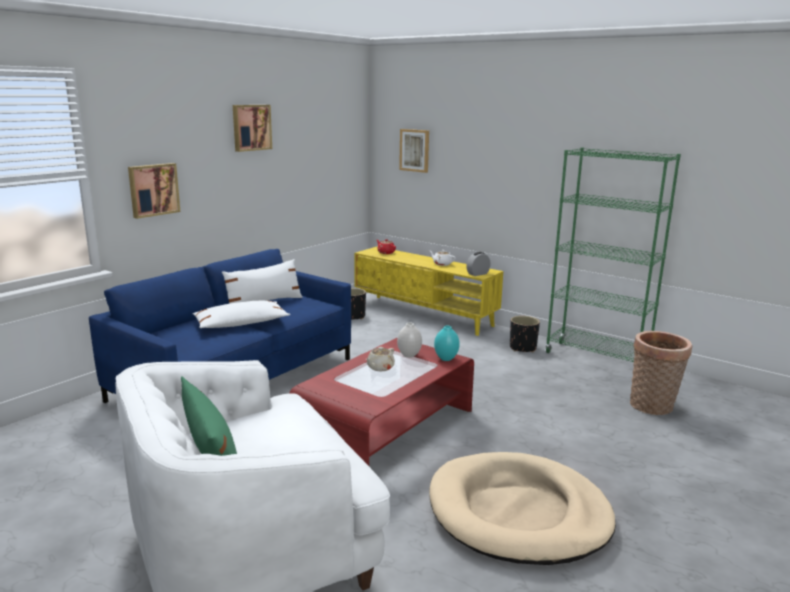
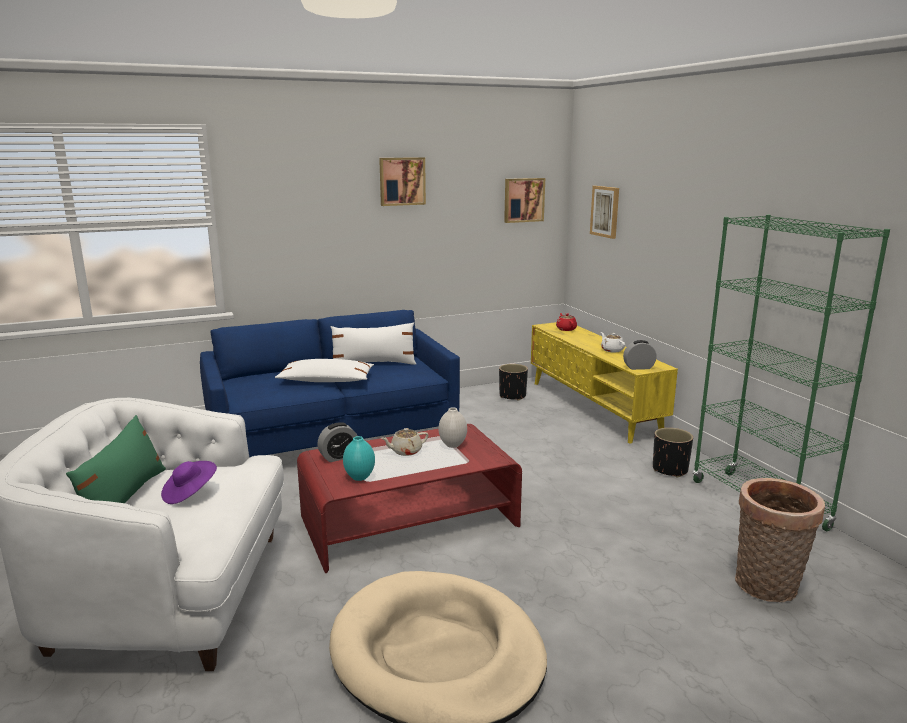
camera: 30 degrees right, 0 degrees up
picture [128,163,180,219] -> picture moved to [504,178,545,223]
turquoise vase [434,326,460,361] -> turquoise vase moved to [343,436,375,481]
none -> purple hat [161,461,217,504]
none -> alarm clock [317,422,358,462]

